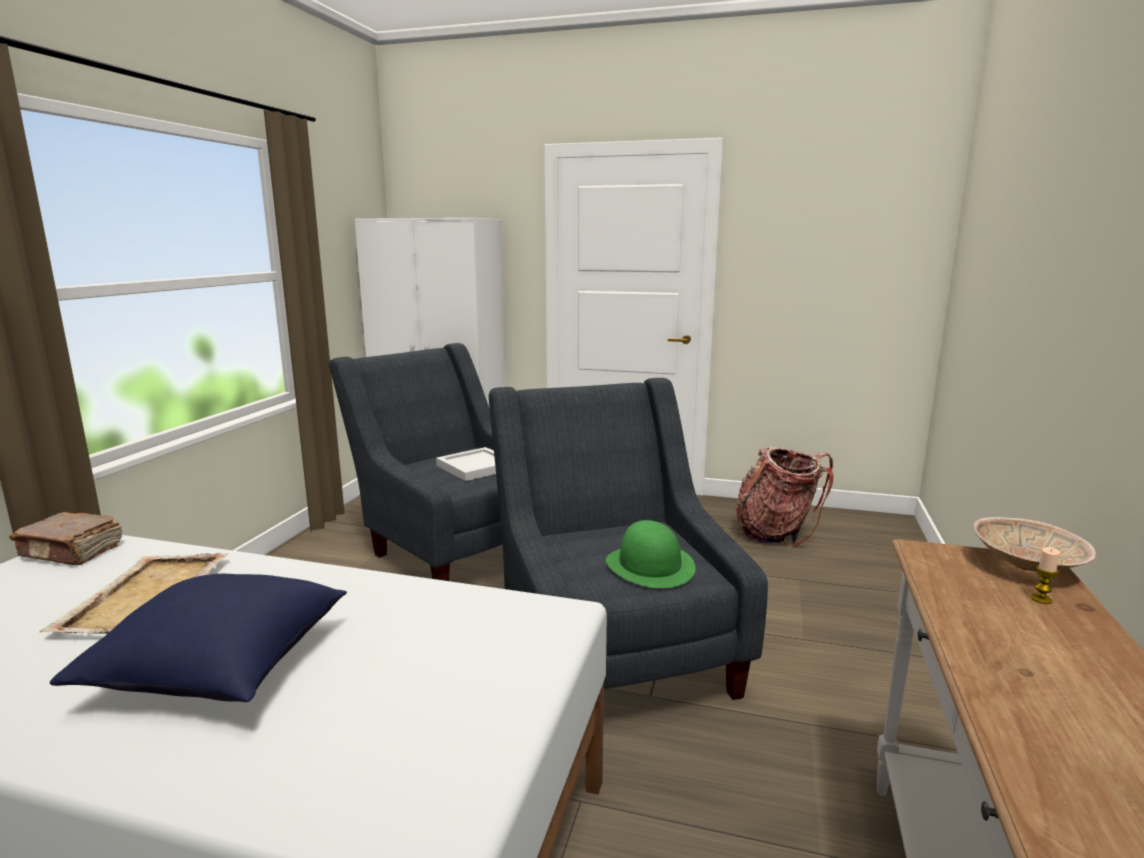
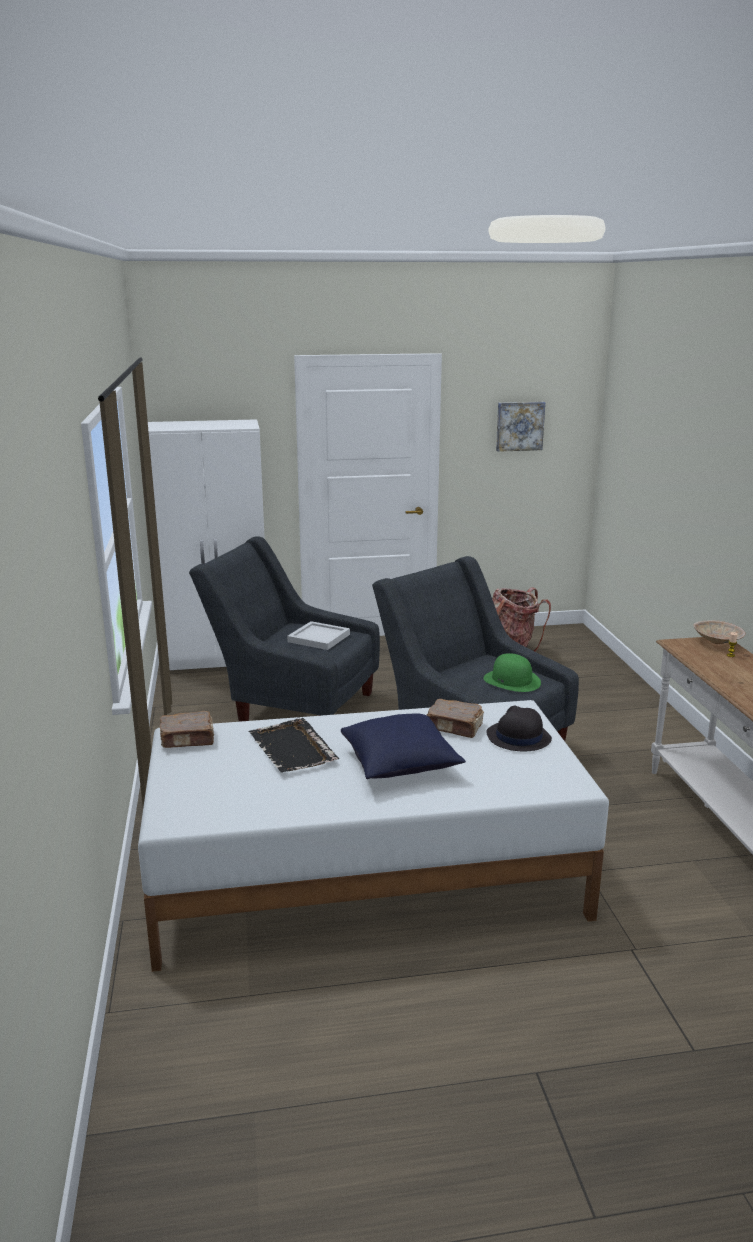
camera: 25 degrees left, 5 degrees up
beige tray [39,553,229,634] -> black tray [248,718,339,773]
none -> brown book [427,699,484,738]
none -> black hat [486,706,552,751]
none -> picture [496,402,545,452]

